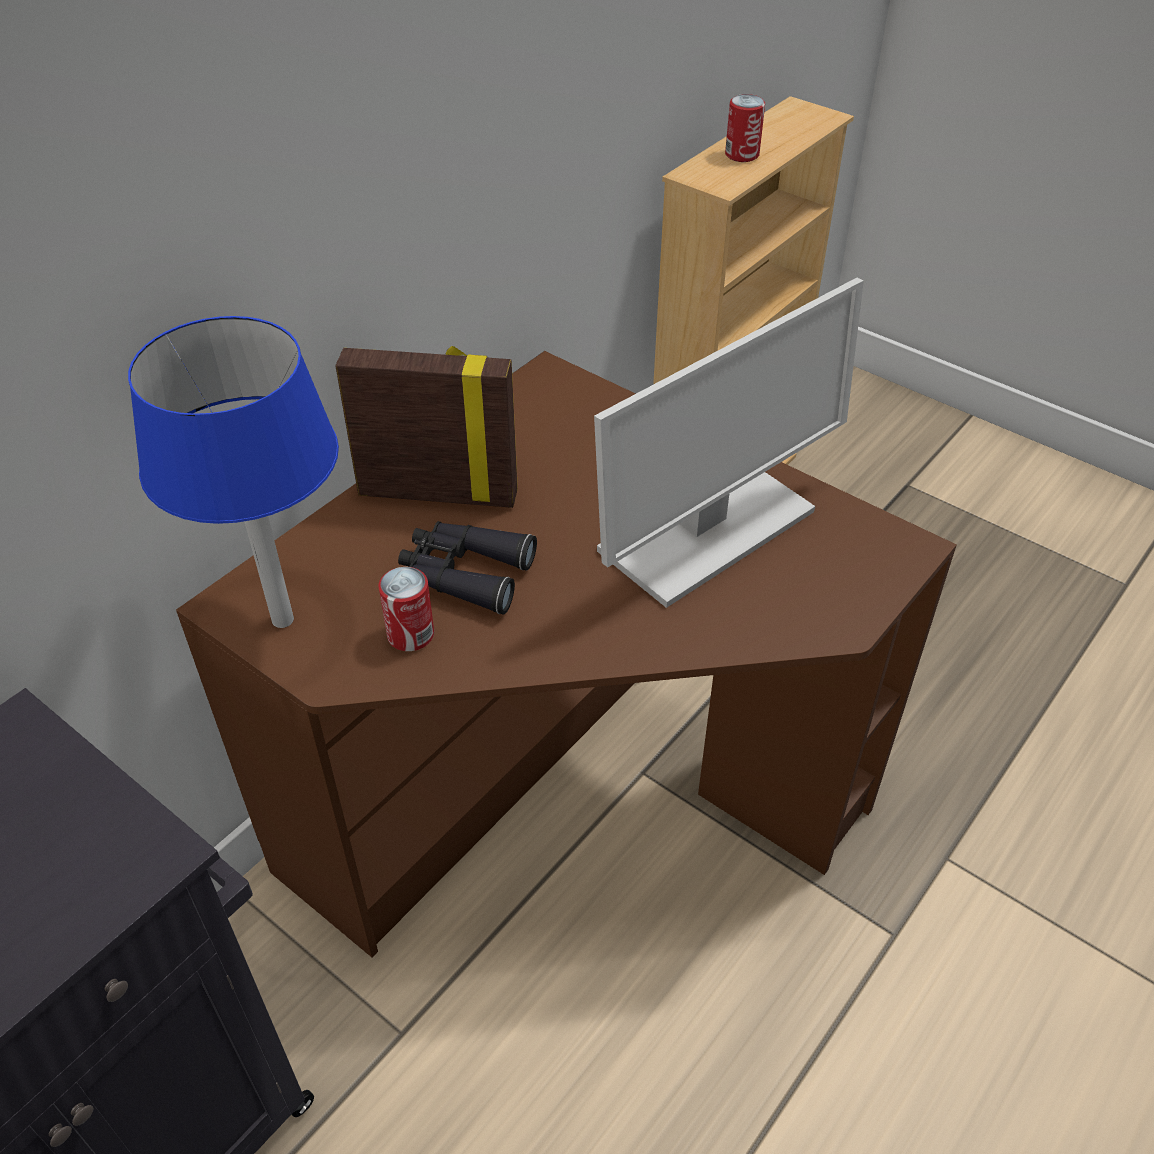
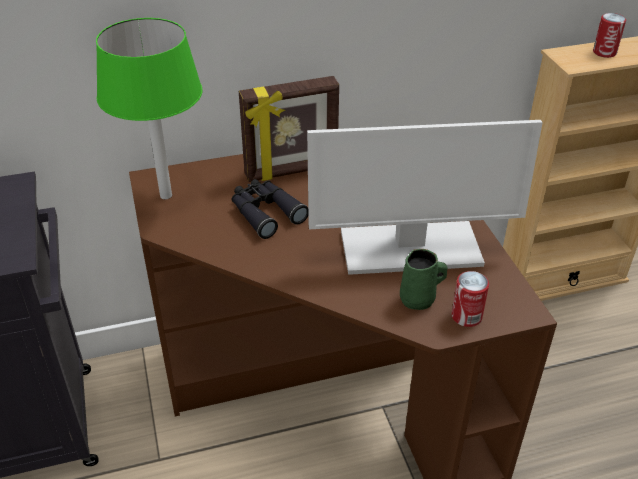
camera: 35 degrees right, 5 degrees down
blue table lamp [128,316,339,628] -> green table lamp [96,18,203,199]
picture frame [335,346,518,508] -> picture frame turned 120 degrees clockwise [239,76,339,182]
can [378,567,434,651] -> can moved to [451,271,489,327]
none -> green mug [400,249,447,310]

